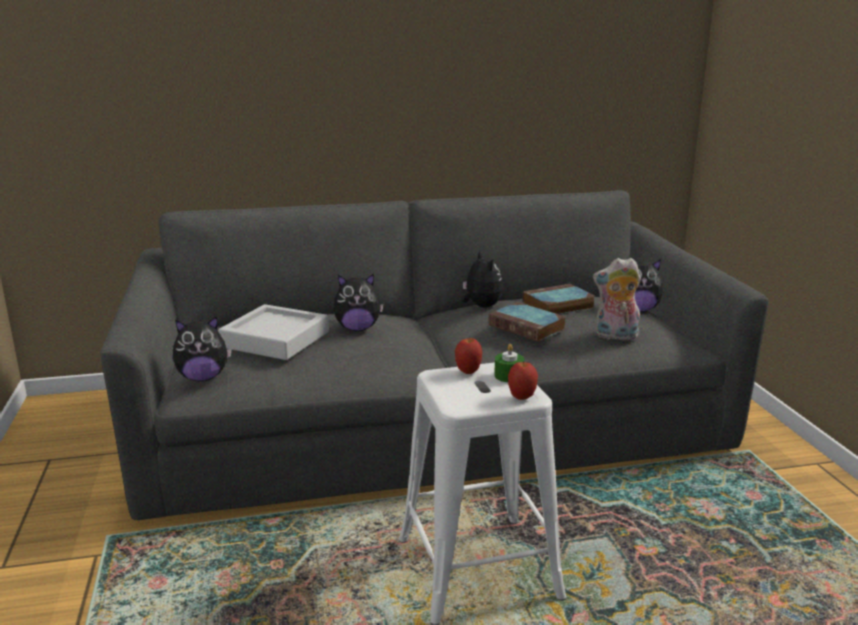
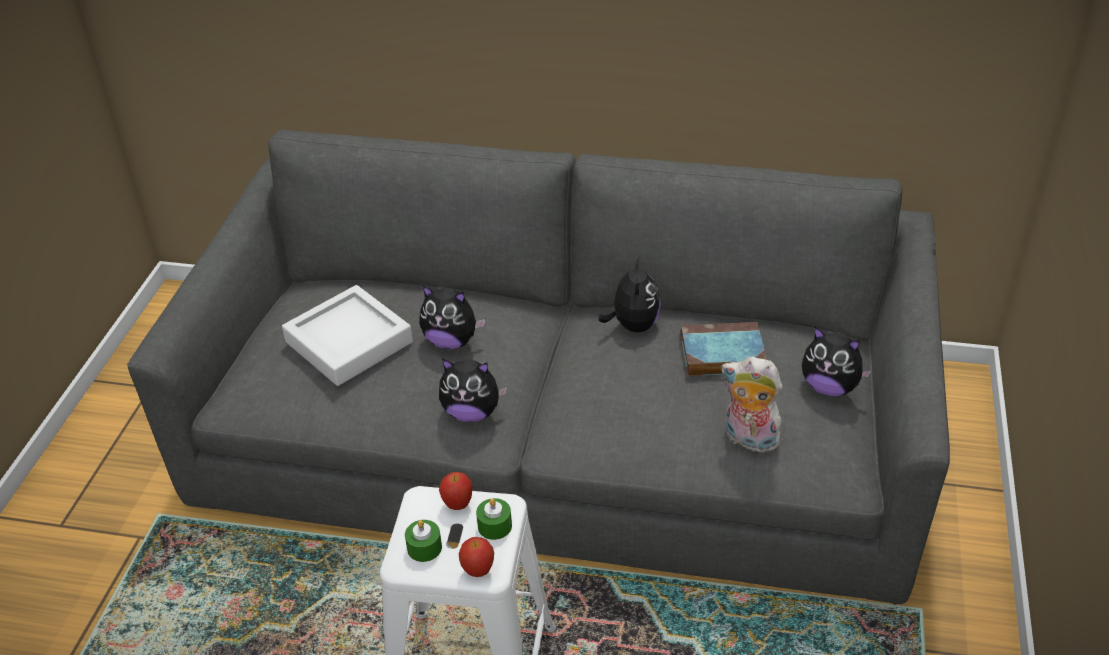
camera: 25 degrees right, 20 degrees up
plush toy [173,316,232,381] -> plush toy moved to [439,359,507,422]
book [488,302,566,342] -> none
none -> green candle [405,520,442,562]

